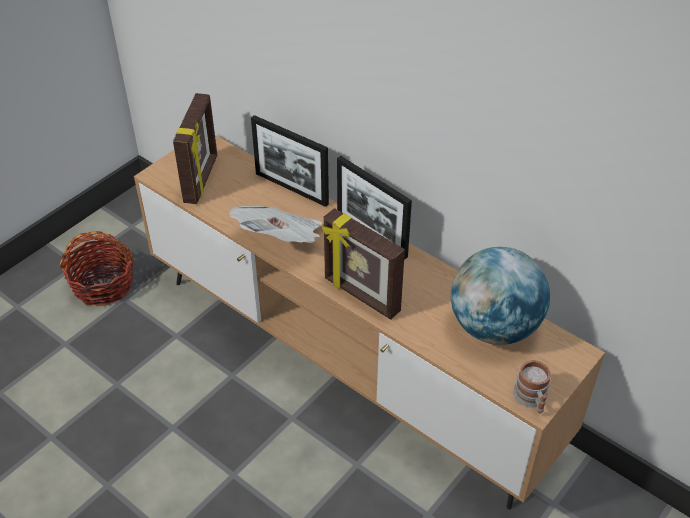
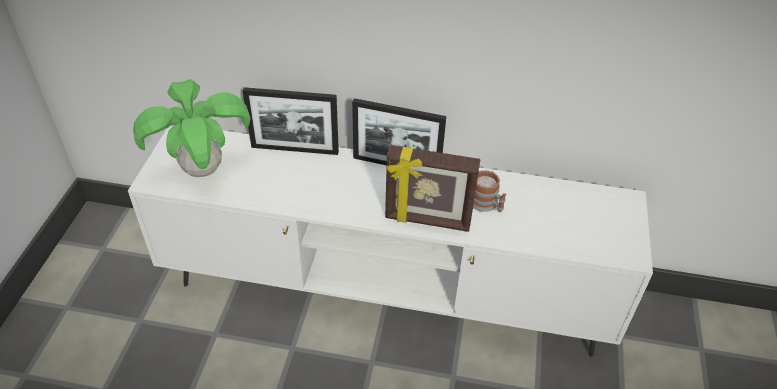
camera: 30 degrees left, 0 degrees up
basket [59,231,134,306] -> none
brown tv stand [134,135,605,509] -> white tv stand [128,125,653,357]
picture frame [173,93,217,204] -> potted plant [133,79,250,177]
newspaper [229,206,322,243] -> none
globe [451,247,550,345] -> none
mug [513,360,551,413] -> mug moved to [473,170,506,212]

